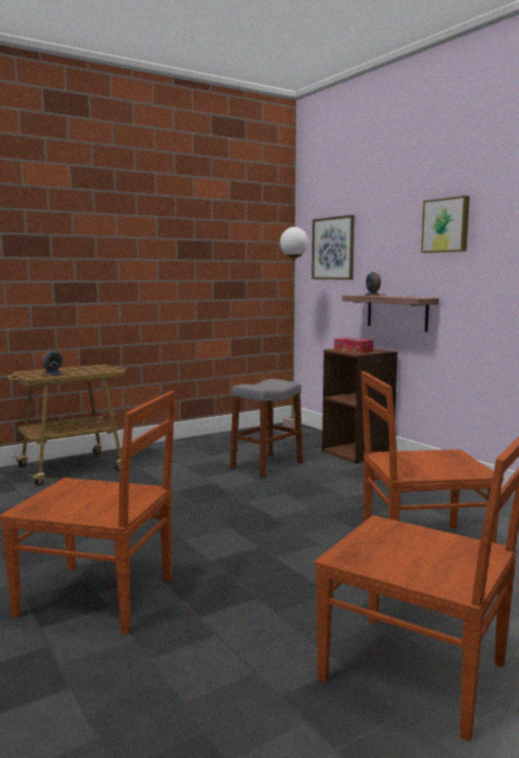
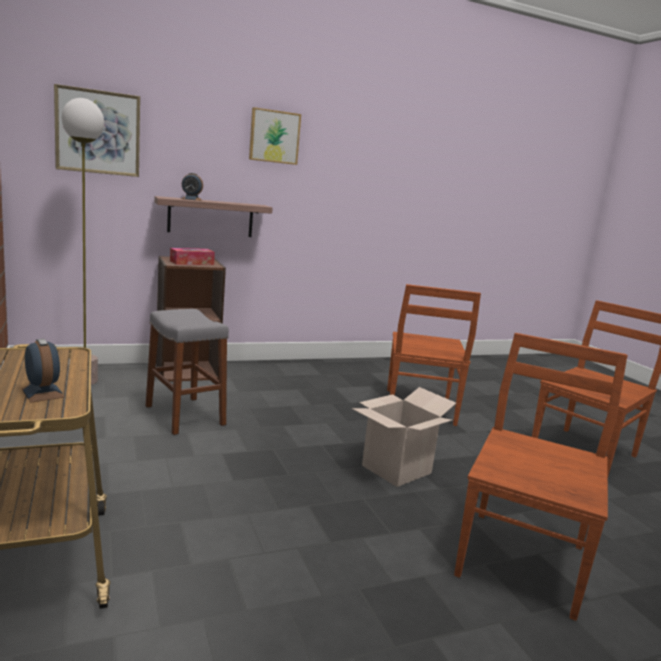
camera: 80 degrees left, 5 degrees up
none -> cardboard box [352,387,456,487]

